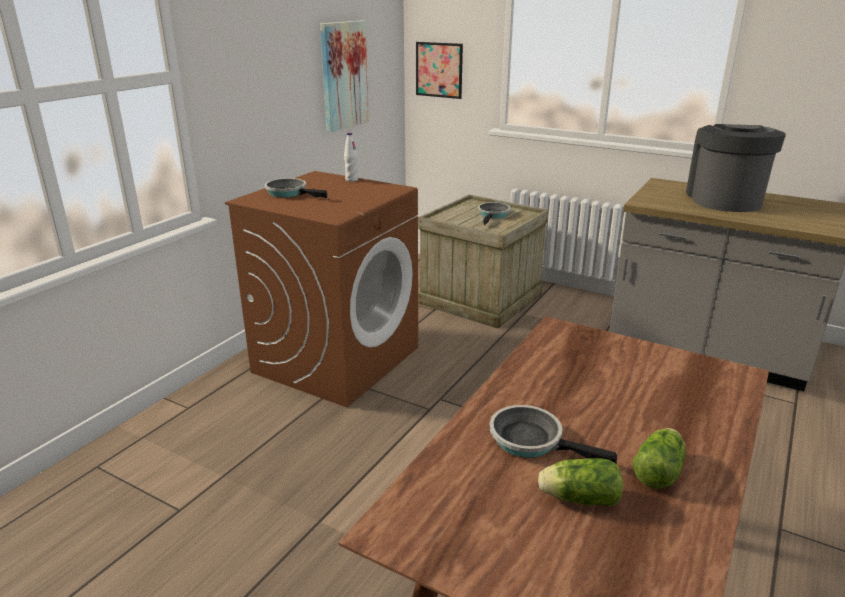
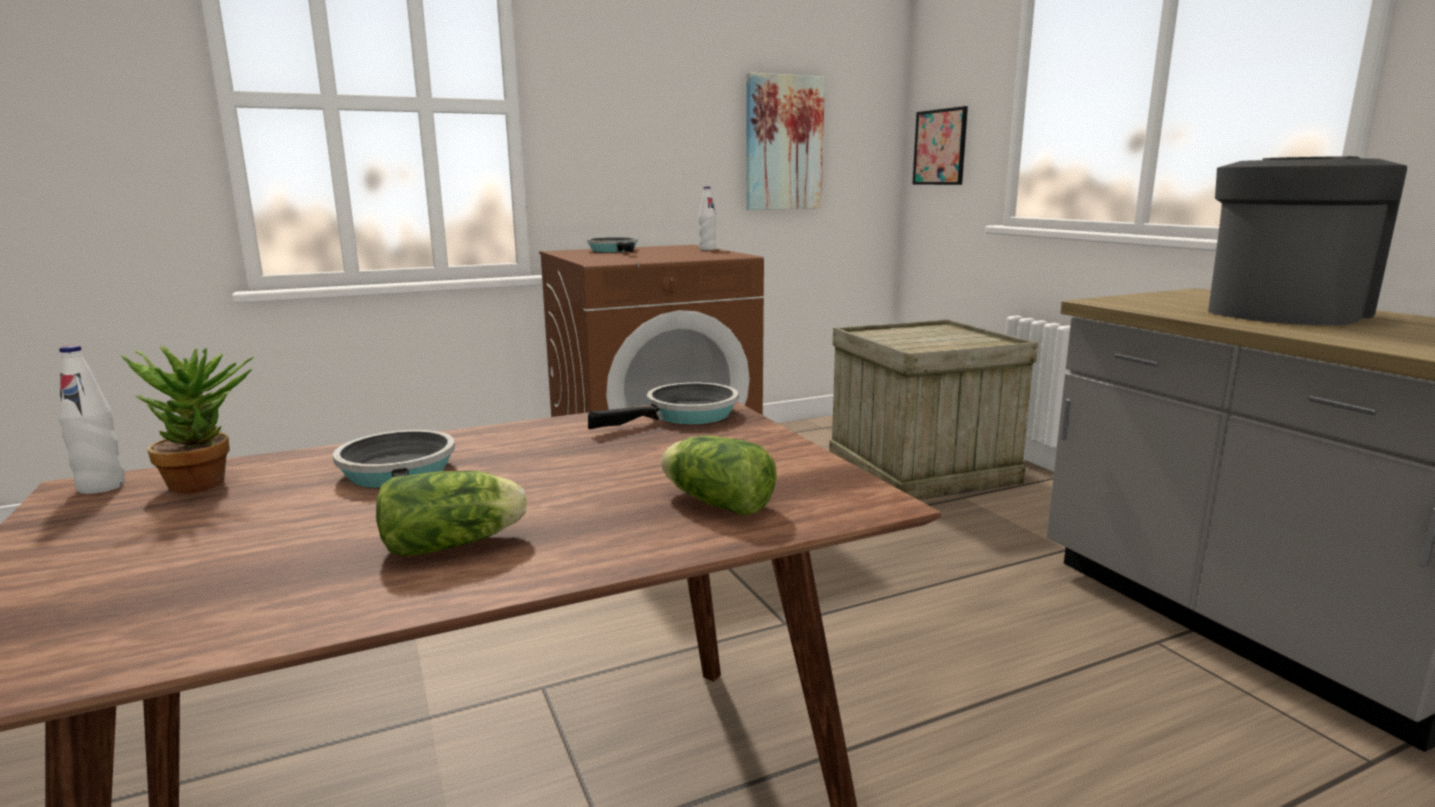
camera: 35 degrees right, 10 degrees down
frying pan [478,202,511,225] -> frying pan moved to [588,382,738,430]
lettuce [538,458,623,506] -> lettuce moved to [661,436,777,515]
none -> white bottle [58,345,125,494]
none -> potted plant [120,346,254,494]

